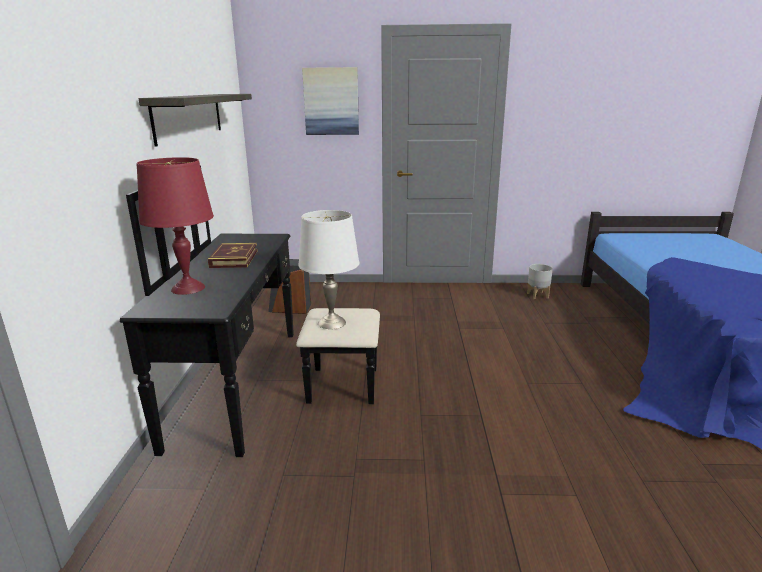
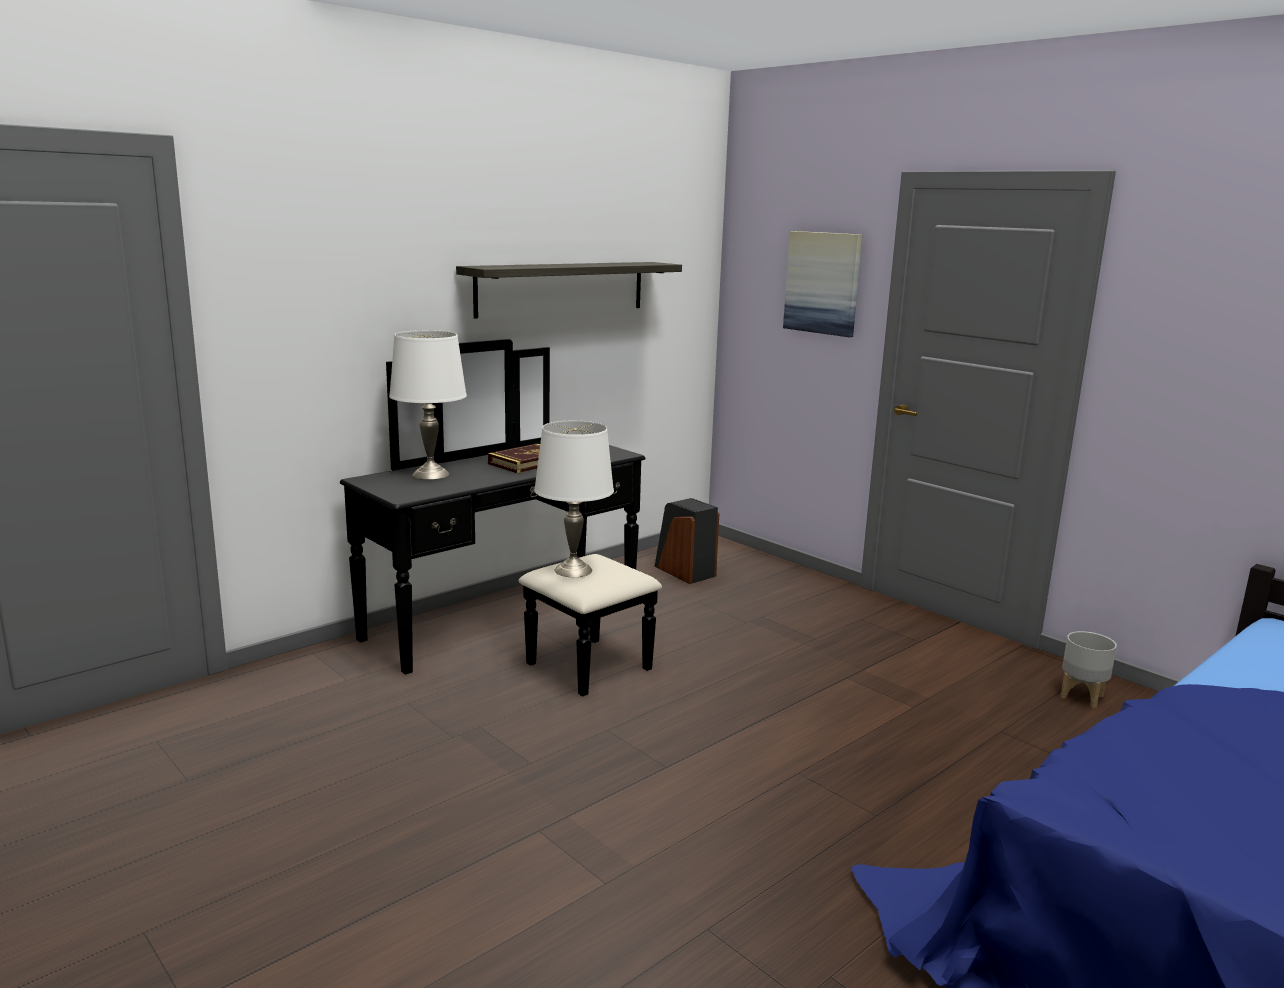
camera: 45 degrees right, 5 degrees down
red table lamp [137,157,214,295] -> white table lamp [389,330,467,479]

